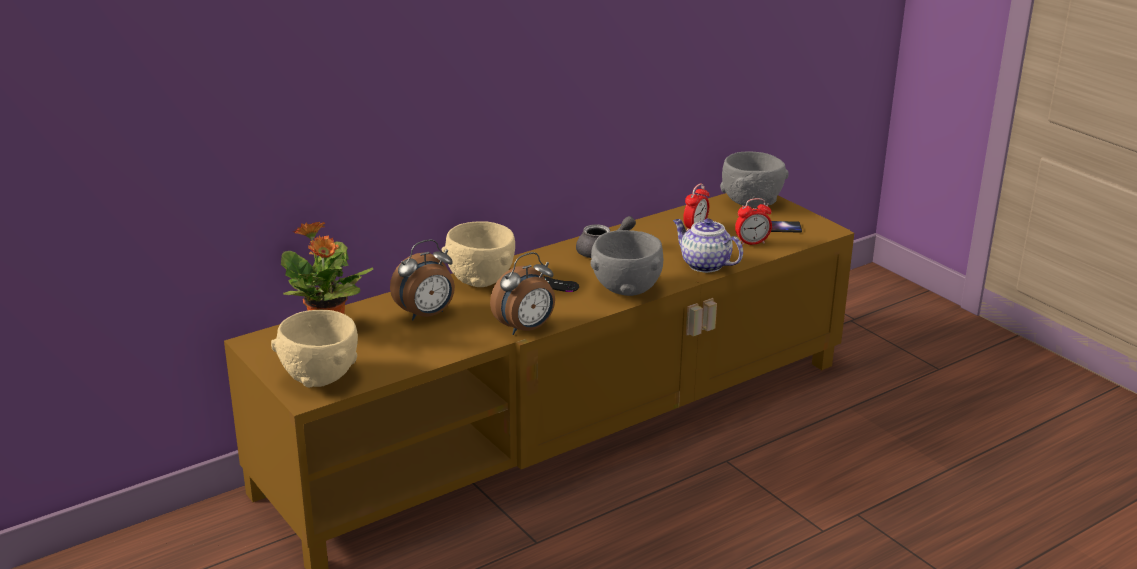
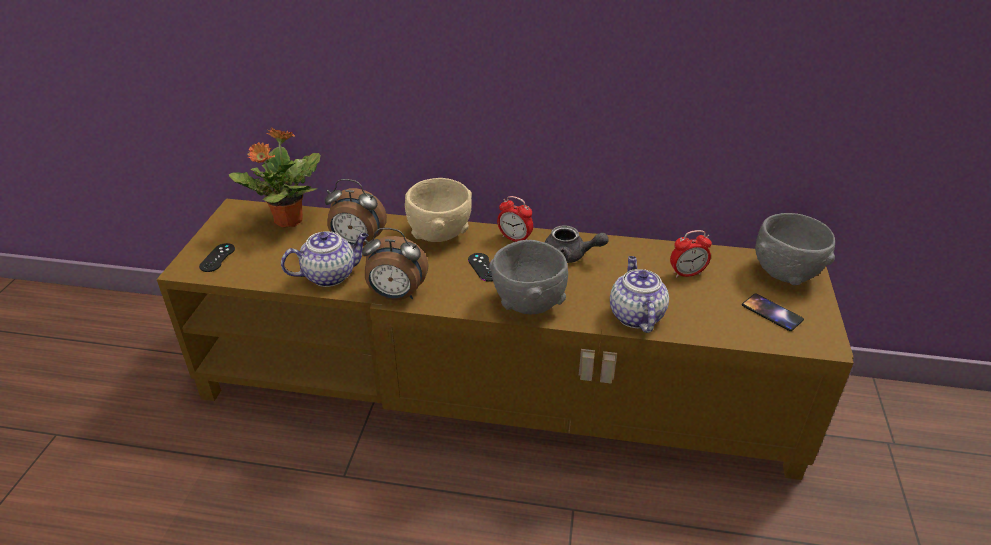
camera: 45 degrees right, 10 degrees up
beige bowl [271,310,358,388] -> black game controller [199,243,235,272]
alarm clock [735,198,772,246] -> alarm clock moved to [497,196,533,242]
none -> teapot [281,231,369,287]

